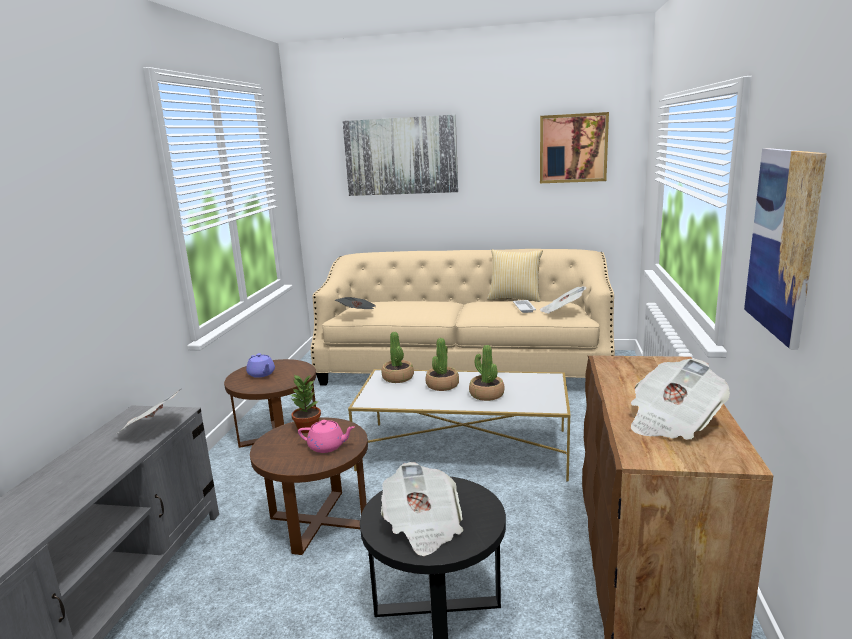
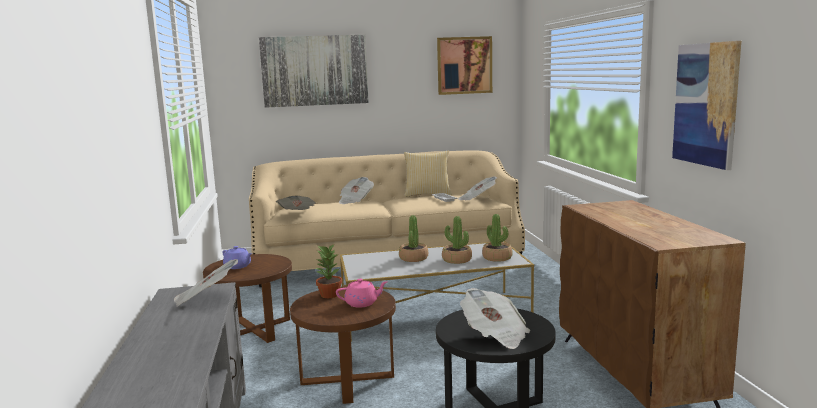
camera: 20 degrees left, 5 degrees down
potted plant [381,332,414,383] -> potted plant moved to [482,214,513,262]
newspaper [631,359,730,440] -> newspaper moved to [339,177,374,204]

